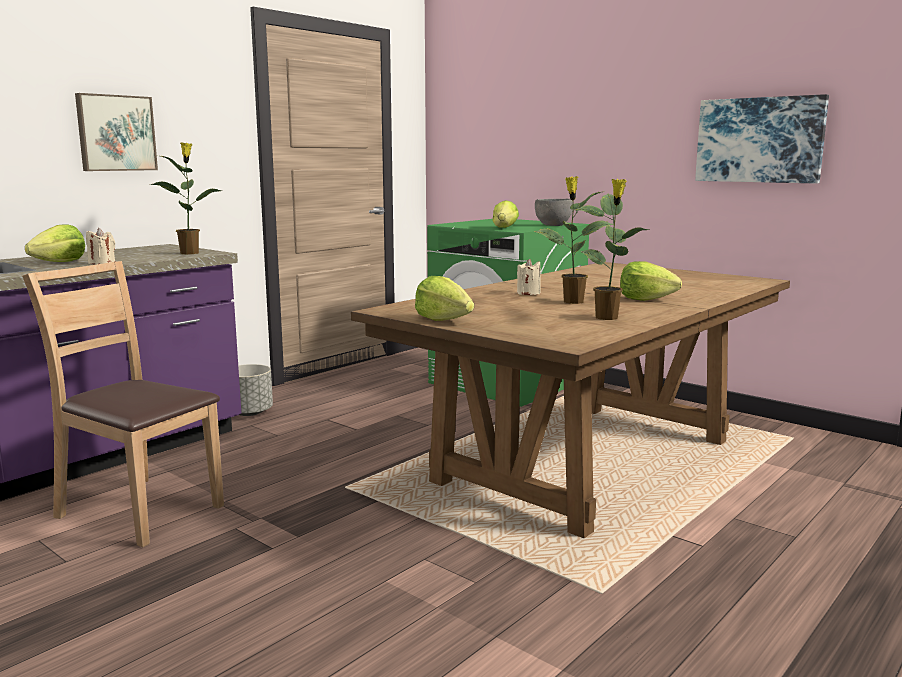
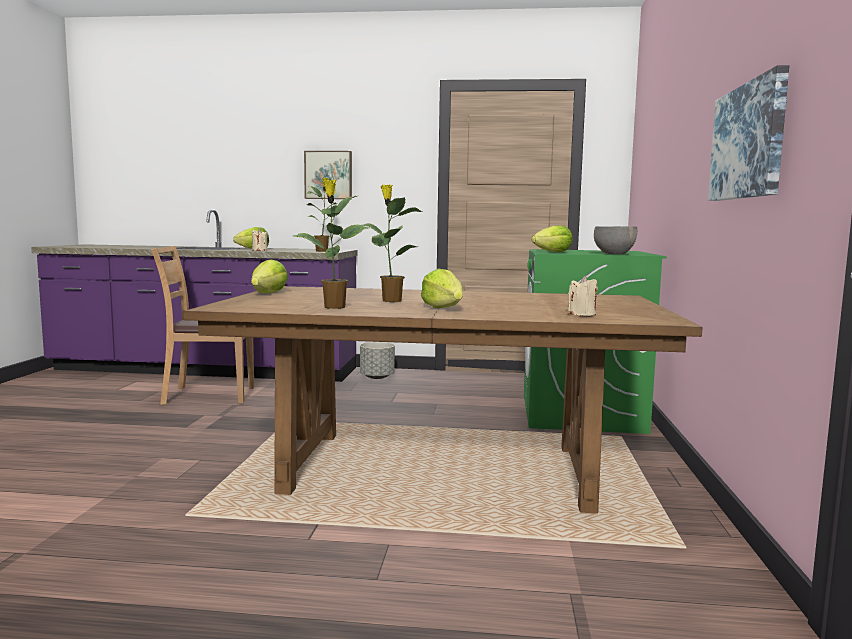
camera: 55 degrees right, 5 degrees down
brown chair [22,261,224,547] -> brown chair turned 90 degrees counterclockwise [151,246,254,405]
beige candle [517,259,541,295] -> beige candle moved to [568,276,598,316]

